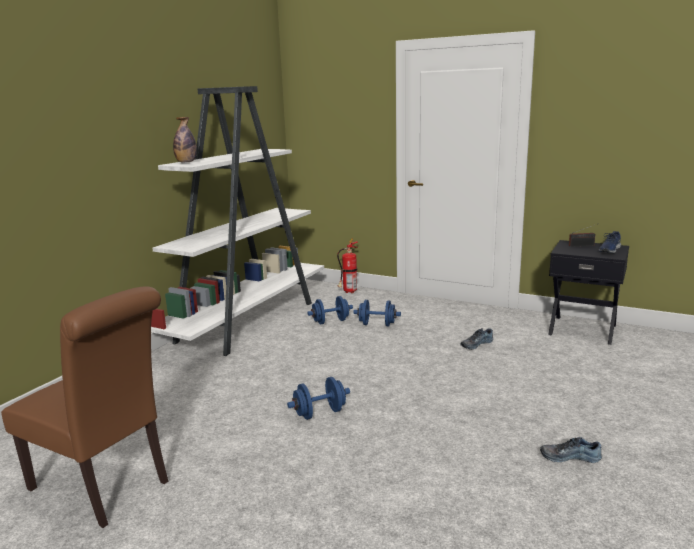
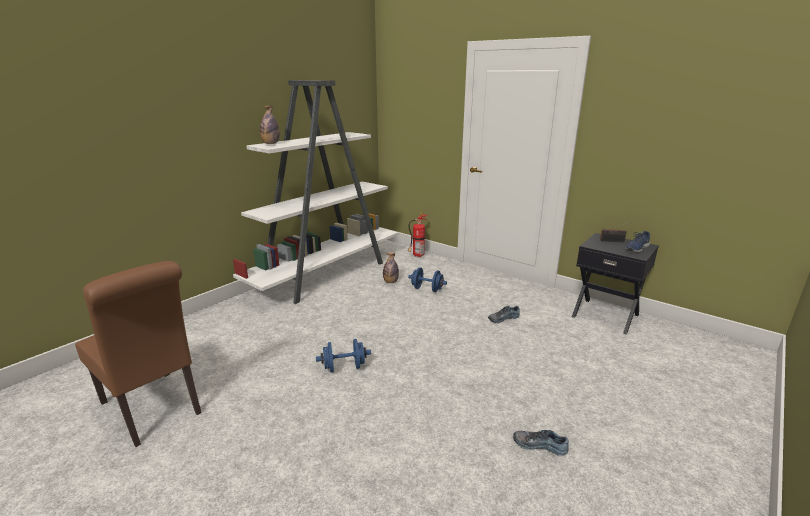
camera: 10 degrees right, 5 degrees up
blue dumbbell [307,296,353,324] -> bottle [383,252,399,283]

